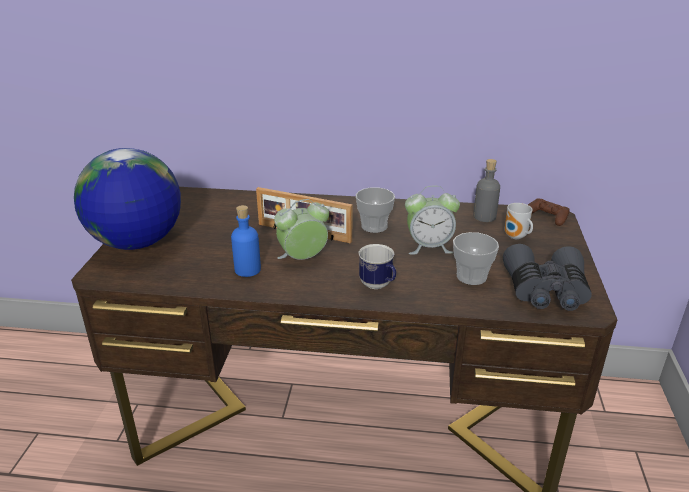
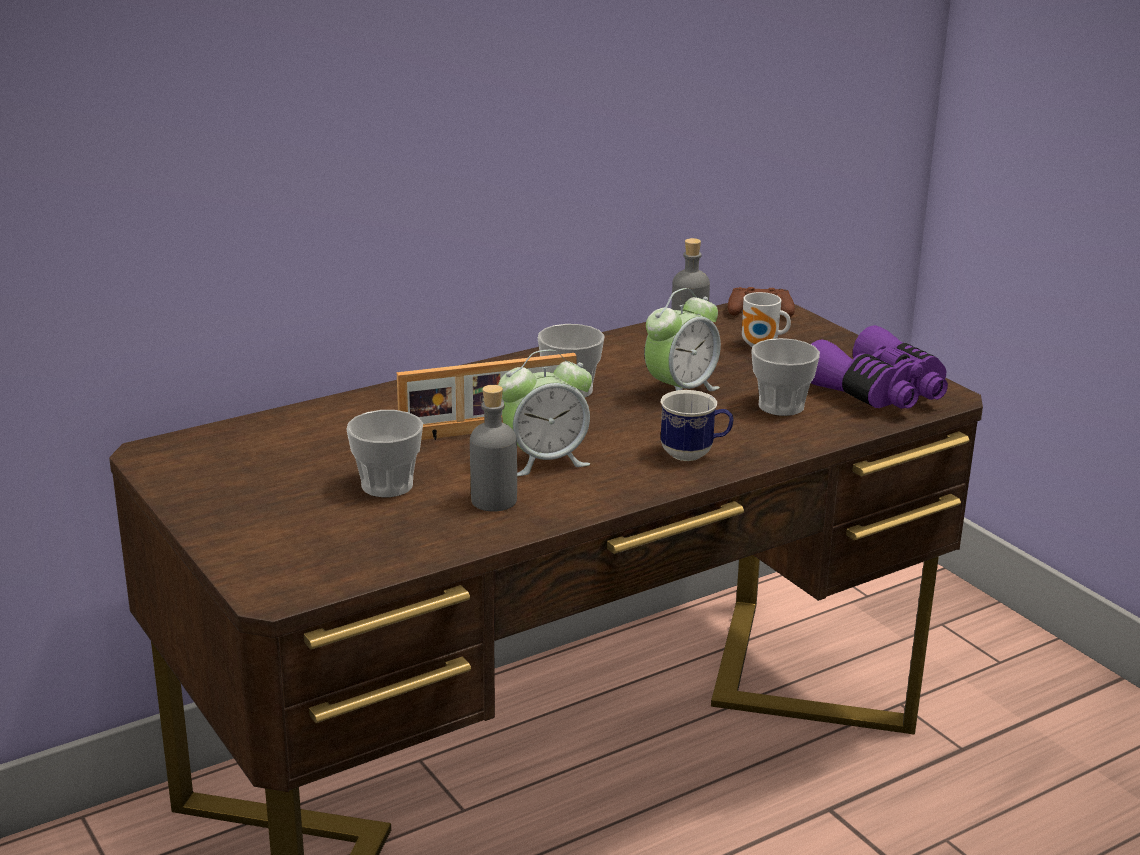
camera: 40 degrees left, 5 degrees down
globe [74,148,181,250] -> none
blue bottle [231,205,261,277] -> grey bottle [470,385,517,512]
alarm clock [274,199,329,260] -> alarm clock turned 135 degrees counterclockwise [498,350,592,476]
grey binoculars [503,244,592,311] -> purple binoculars [811,325,948,409]
none -> cup [346,410,423,497]

